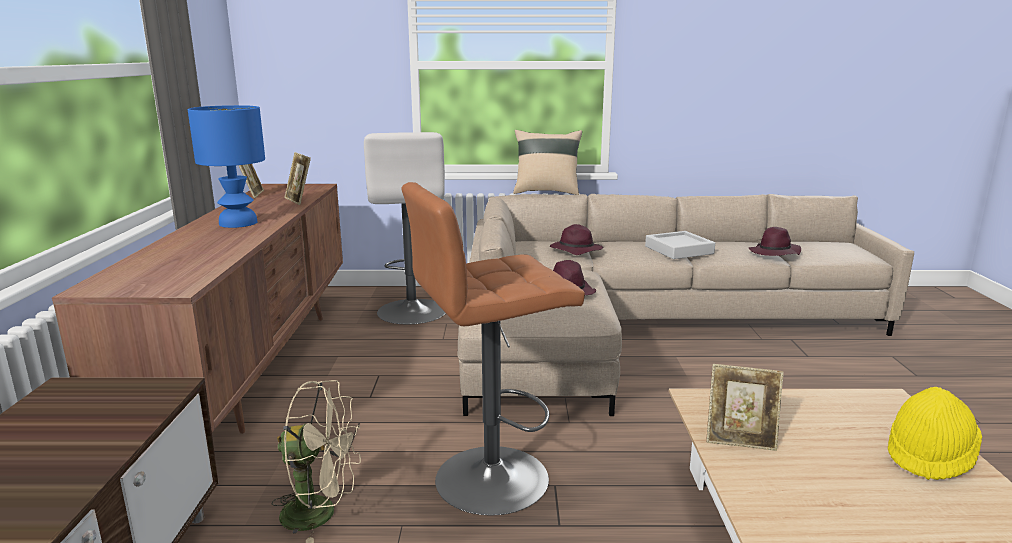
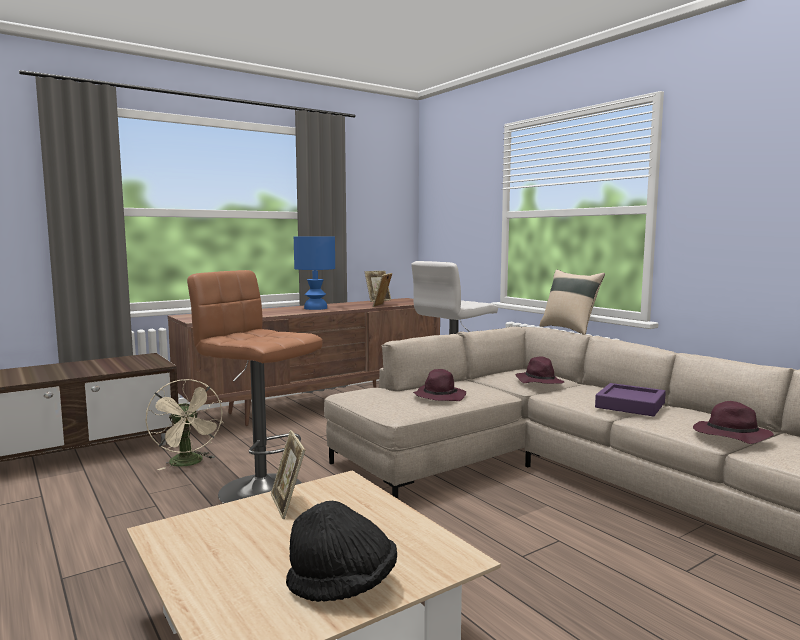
camera: 55 degrees right, 10 degrees down
grey tray [645,231,715,259] -> purple tray [595,383,666,417]
yellow hat [888,387,982,480] -> black hat [286,501,397,602]

